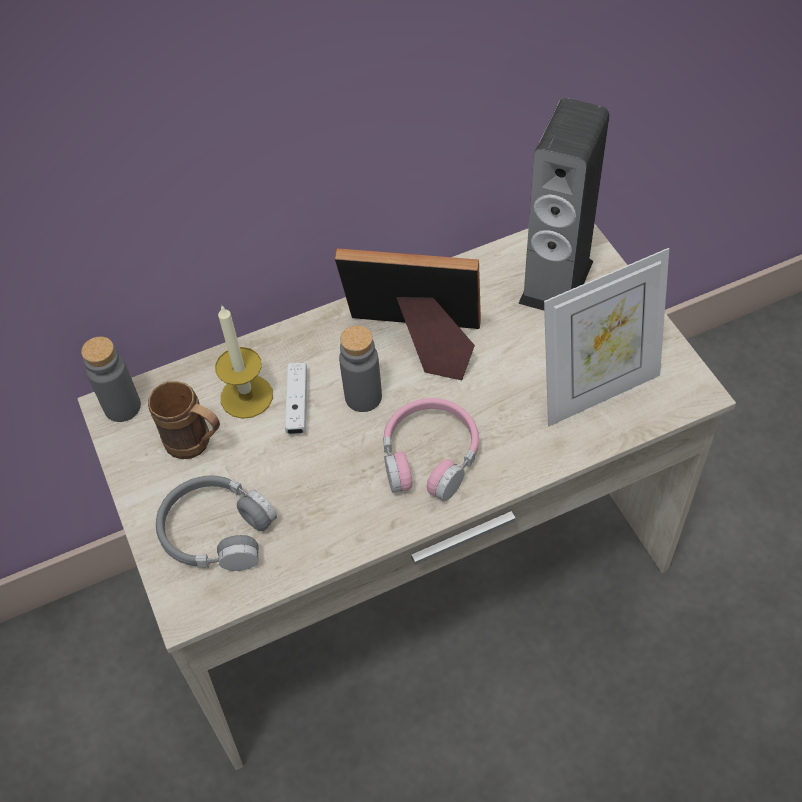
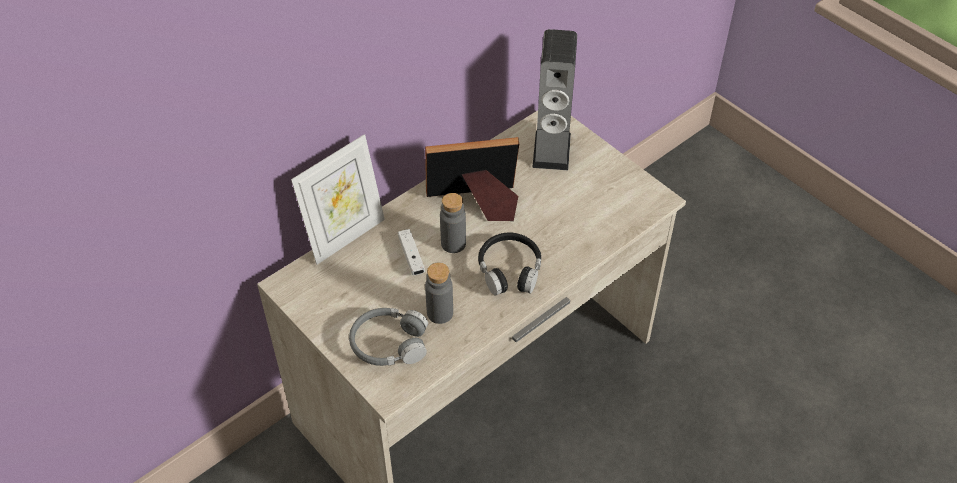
camera: 20 degrees left, 5 degrees down
grey bottle [81,337,141,422] -> grey bottle moved to [425,263,453,324]
brown mug [148,381,220,459] -> none
candle [215,304,273,419] -> none
pink headphones [383,398,479,501] -> black headphones [478,233,541,296]
picture frame [544,248,669,426] -> picture frame moved to [291,134,385,265]

